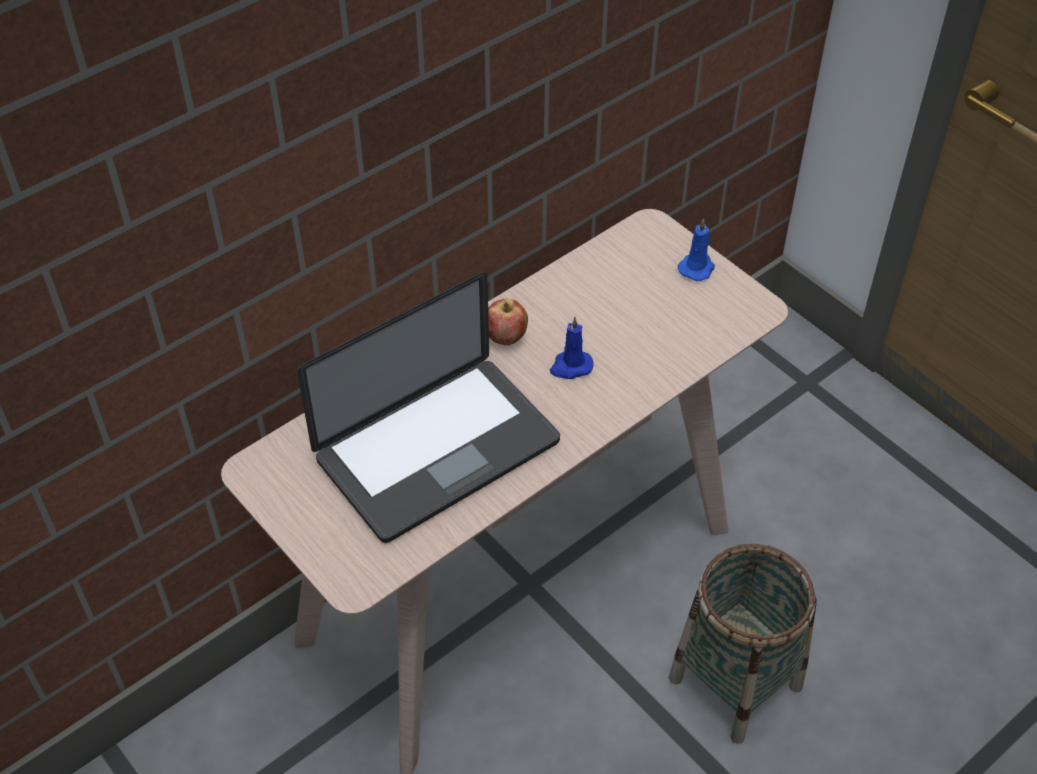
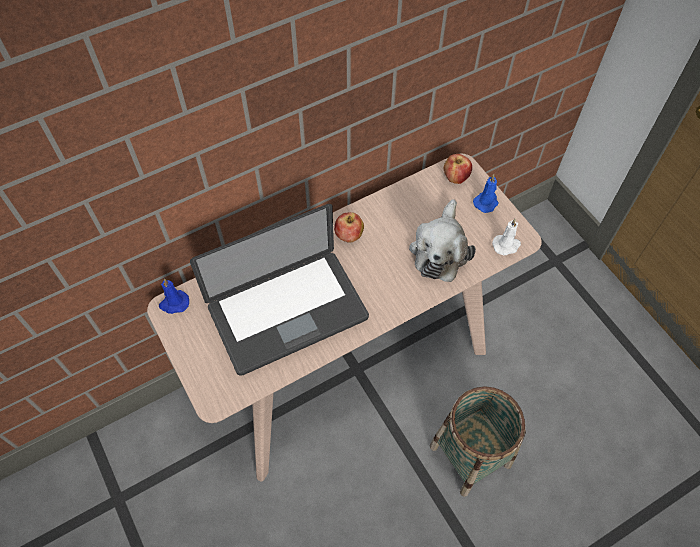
camera: 10 degrees right, 10 degrees up
blue candle [550,317,594,379] -> blue candle moved to [159,278,189,314]
none -> plush toy [409,199,476,282]
none -> apple [444,154,472,184]
none -> white candle [492,219,521,256]

